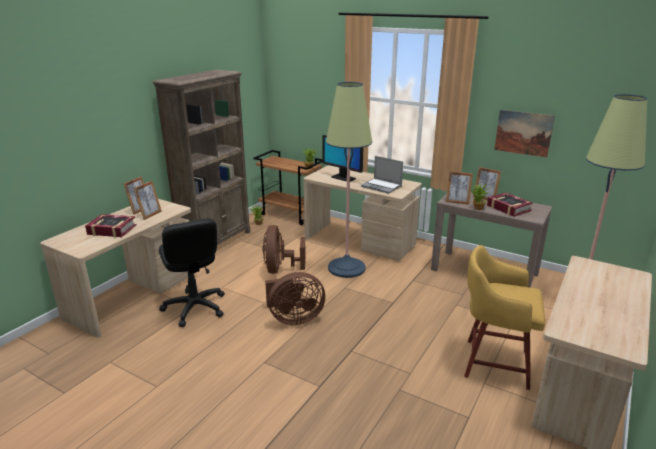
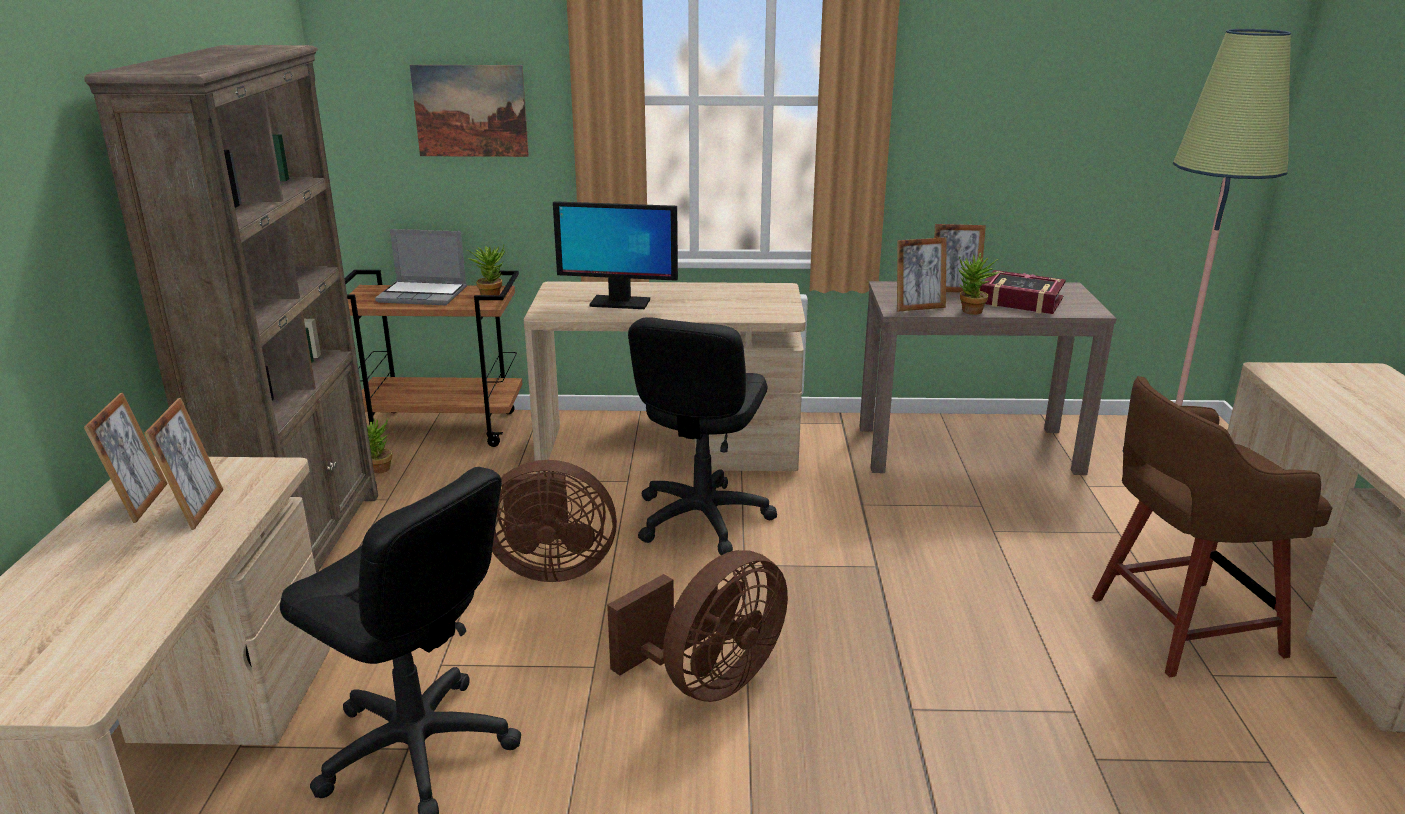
camera: 30 degrees left, 0 degrees up
book [85,214,136,238] -> none
brown fan [262,225,306,274] -> brown fan turned 60 degrees counterclockwise [492,460,617,582]
floor lamp [326,82,372,278] -> black office chair [628,317,777,555]
laptop [361,156,403,194] -> laptop moved to [375,229,467,305]
yellow stool [464,245,546,390] -> brown stool [1092,376,1332,677]
picture [494,110,555,158] -> picture moved to [410,65,529,157]

